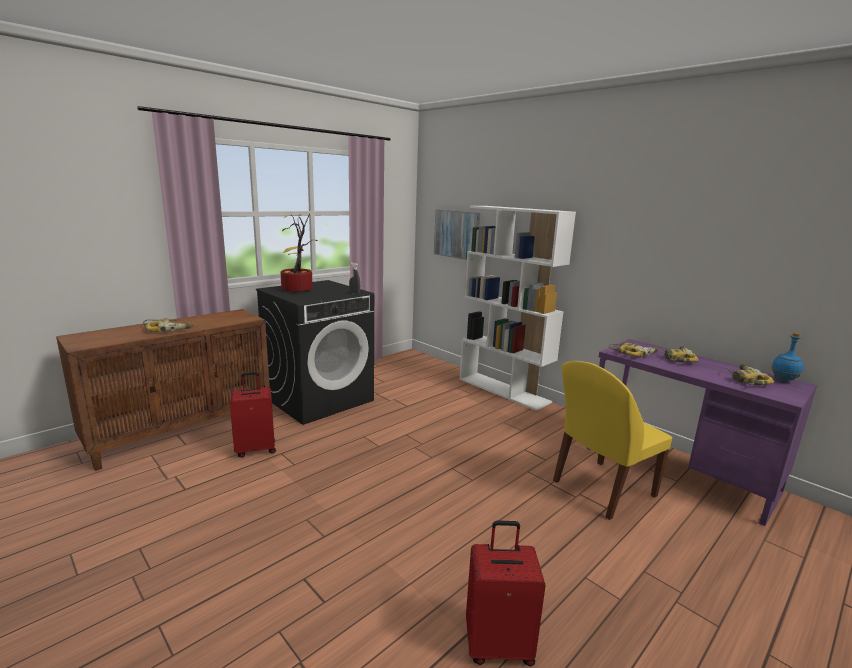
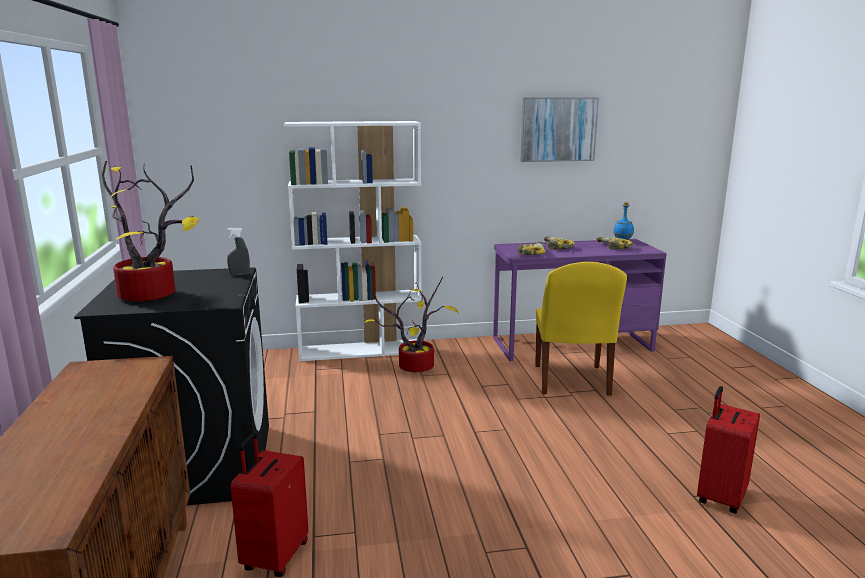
camera: 55 degrees left, 0 degrees up
power drill [143,318,193,332] -> none
picture [434,209,480,260] -> picture moved to [520,97,599,162]
none -> potted plant [364,277,459,372]

